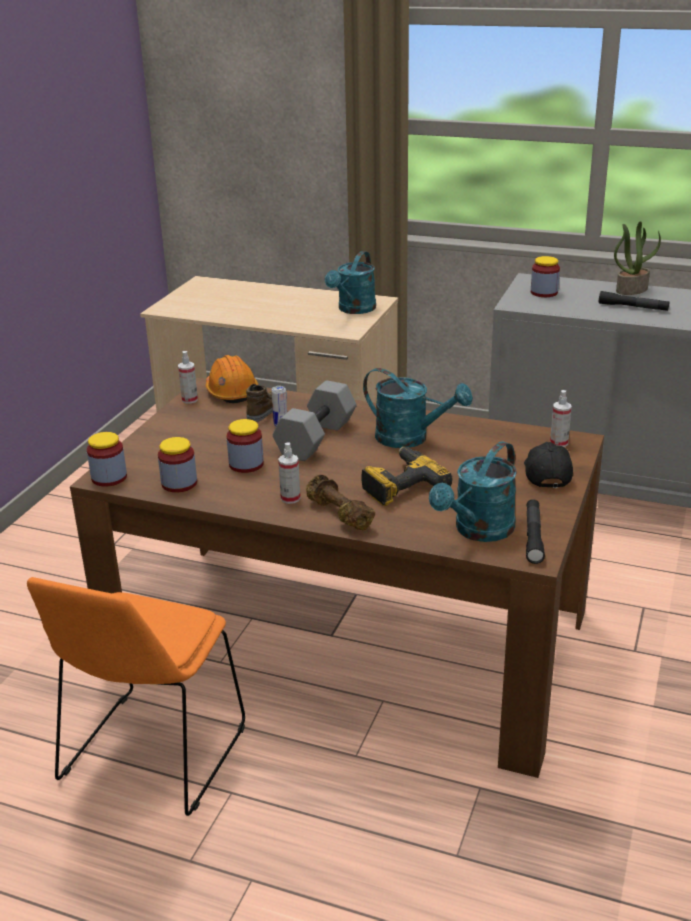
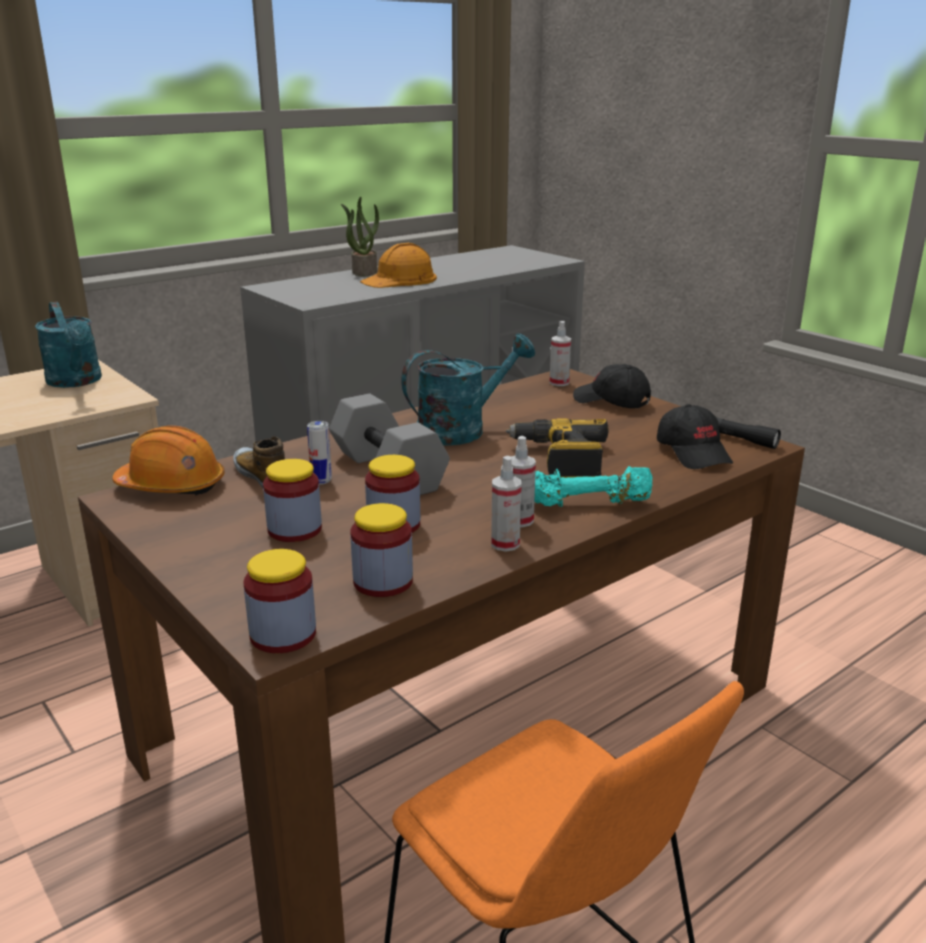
camera: 60 degrees left, 5 degrees down
spray bottle [178,351,198,404] -> spray bottle moved to [491,456,521,552]
brown dumbbell [306,475,375,531] -> turquoise dumbbell [534,466,653,507]
turquoise watering can [429,441,517,542] -> black cap [657,404,733,469]
jar [531,256,560,297] -> jar moved to [263,459,322,542]
black flashlight [599,291,669,311] -> orange hard hat [360,243,437,288]

